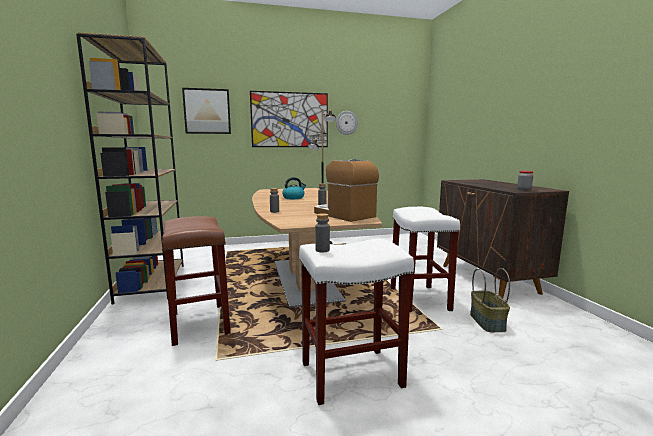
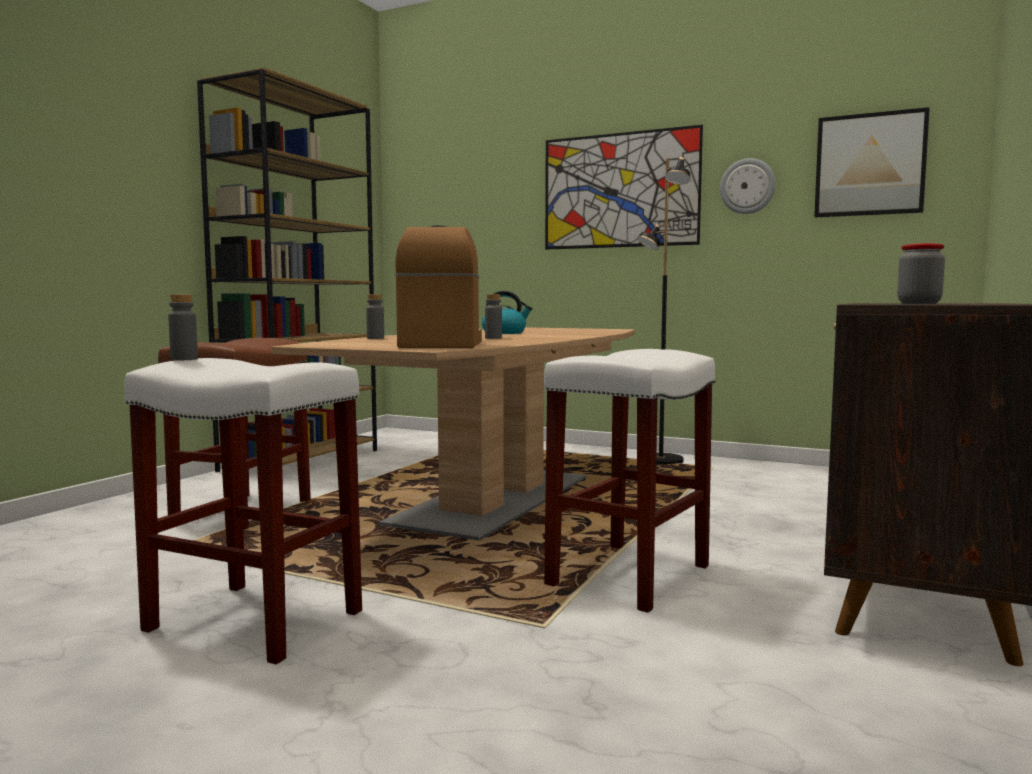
camera: 40 degrees right, 5 degrees down
picture [182,88,231,134] -> picture moved to [814,107,930,217]
basket [470,268,510,333] -> none

